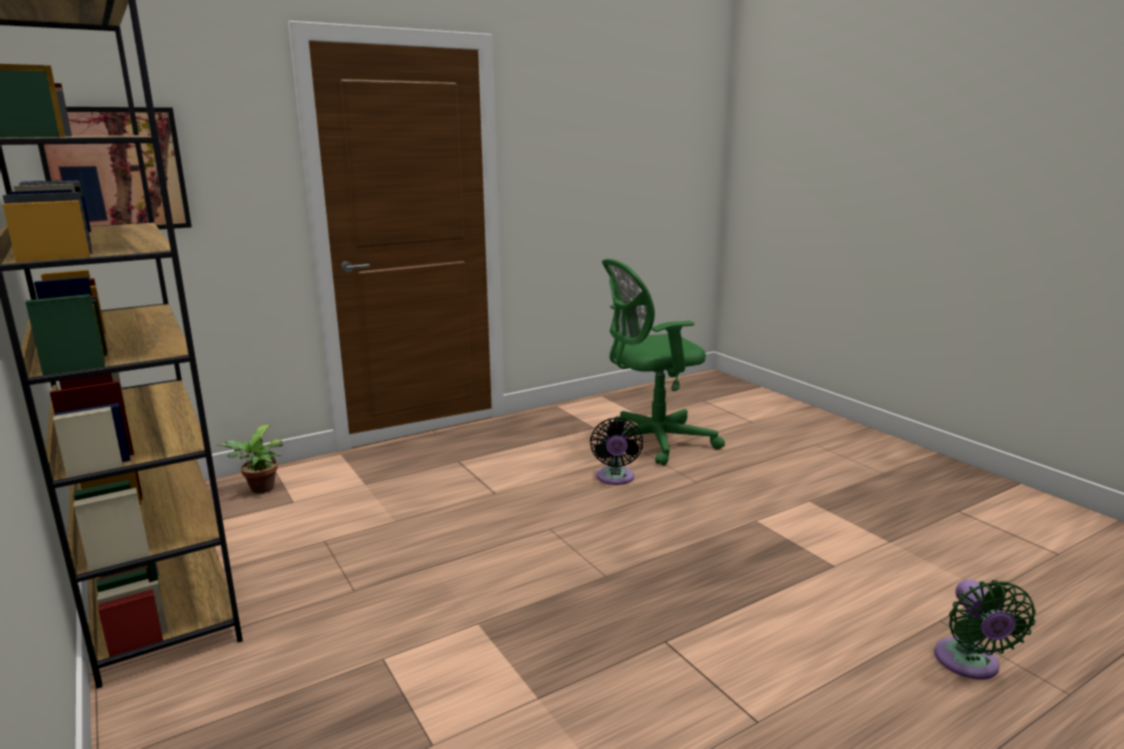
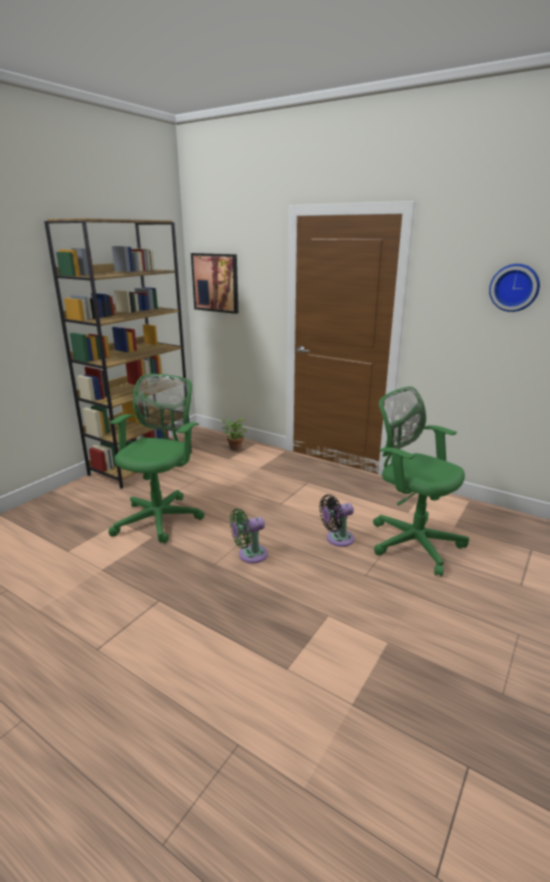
camera: 65 degrees right, 5 degrees up
green fan [934,580,1036,679] -> green fan moved to [230,509,268,563]
none -> green office chair [108,374,205,543]
none -> wall clock [489,264,540,312]

